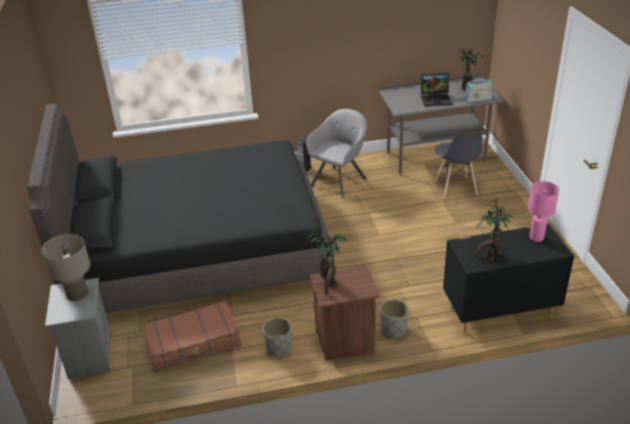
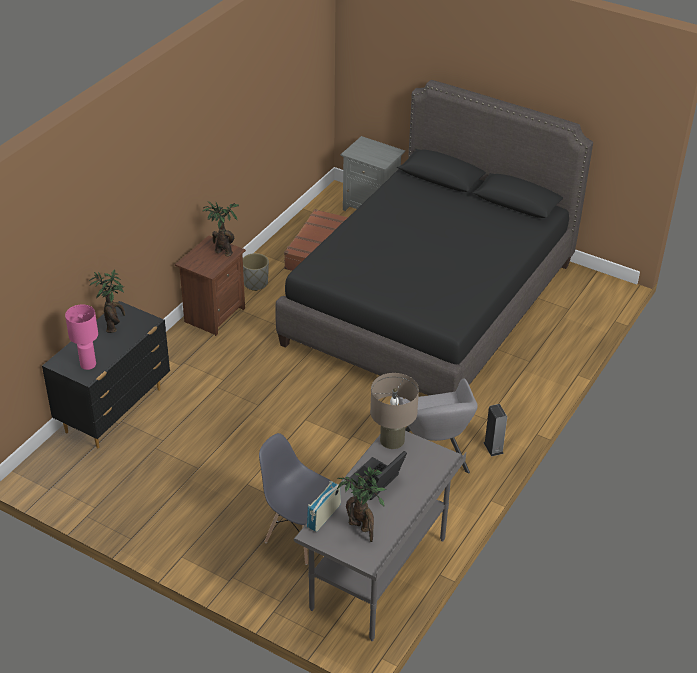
camera: 130 degrees right, 5 degrees up
beige table lamp [41,234,90,301] -> beige table lamp moved to [370,373,419,449]
grey planter [380,299,409,338] -> none

